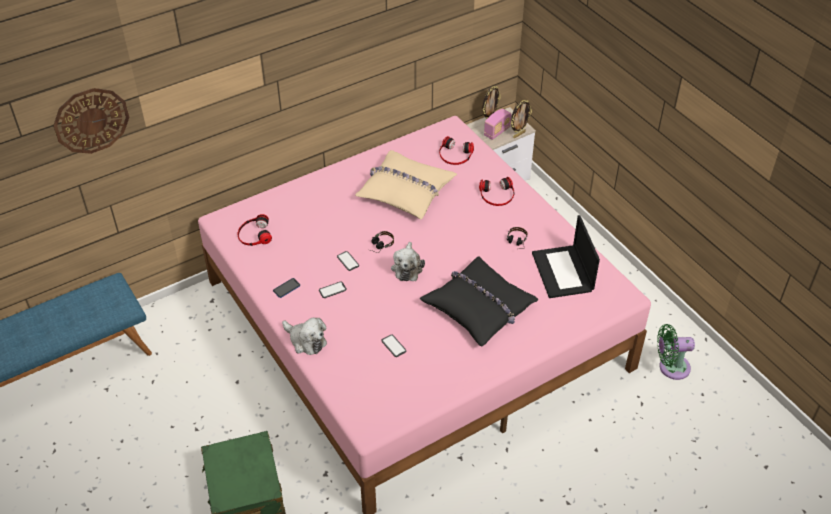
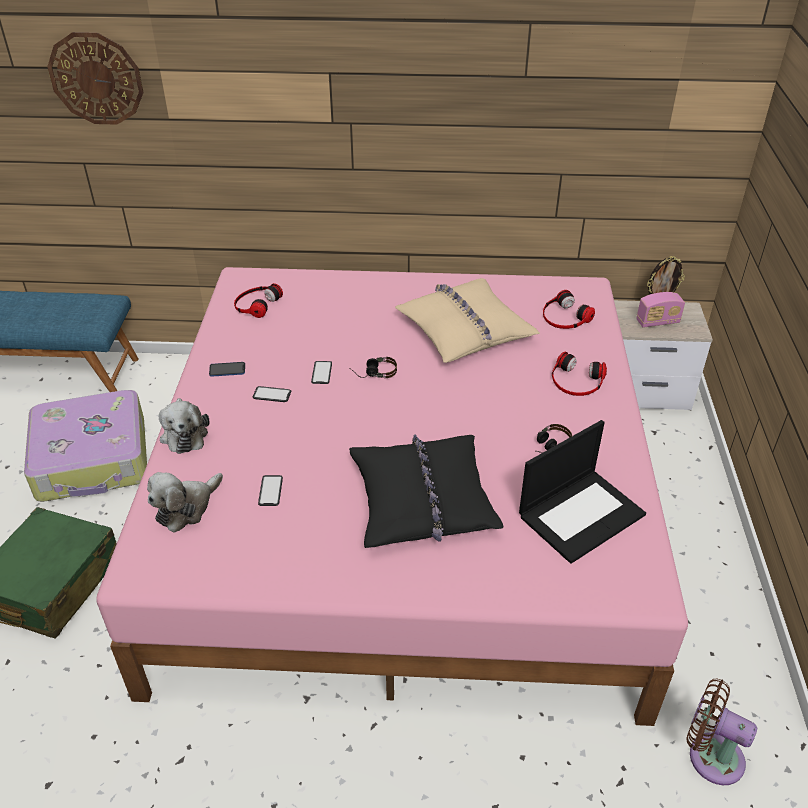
camera: 35 degrees right, 5 degrees down
plush toy [391,242,425,281] -> plush toy moved to [147,472,223,532]
picture frame [511,100,532,138] -> none
laptop [532,215,600,298] -> laptop turned 150 degrees counterclockwise [519,420,646,564]
green fan [657,324,695,380] -> brown fan [686,679,757,785]
none -> suitcase [24,390,147,502]

